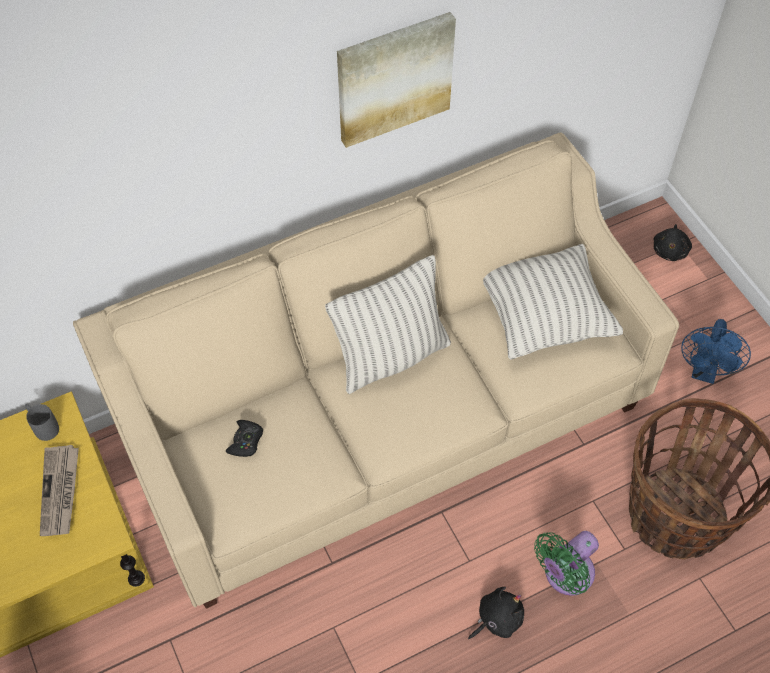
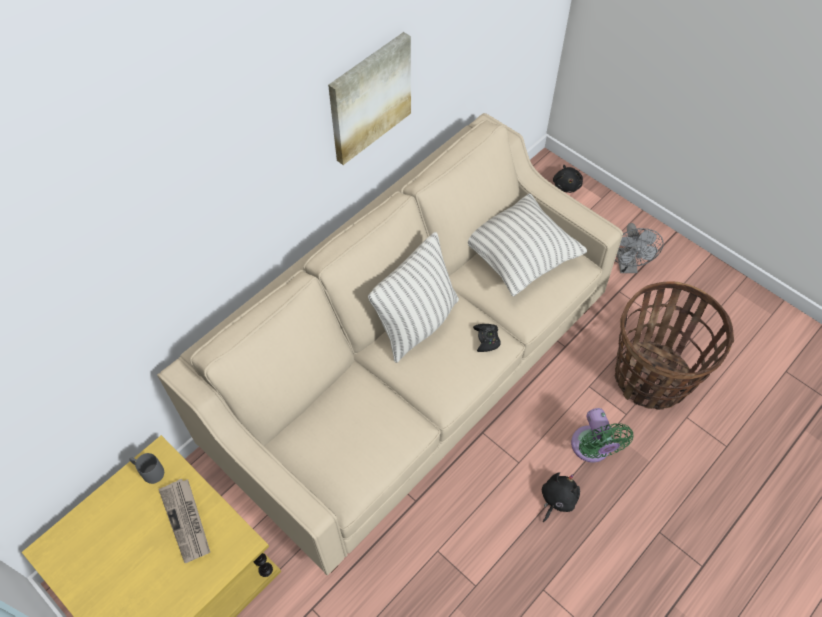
camera: 20 degrees left, 0 degrees up
black game controller [226,420,263,457] -> black game controller moved to [473,324,501,352]
green fan [534,531,599,596] -> green fan turned 45 degrees counterclockwise [571,408,634,462]
blue fan [681,319,751,384] -> grey fan [615,223,664,273]

